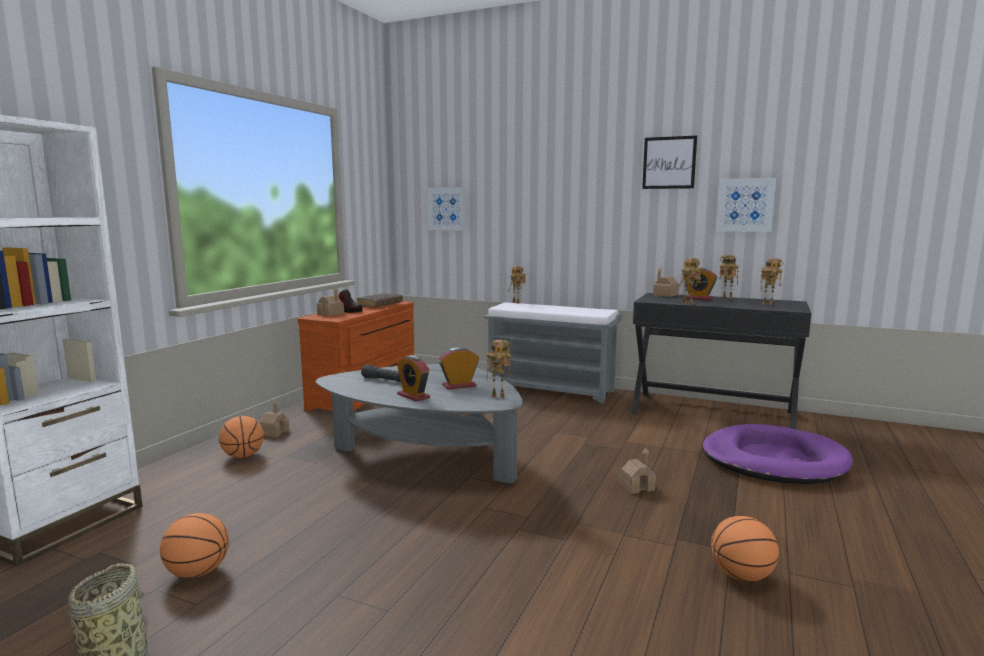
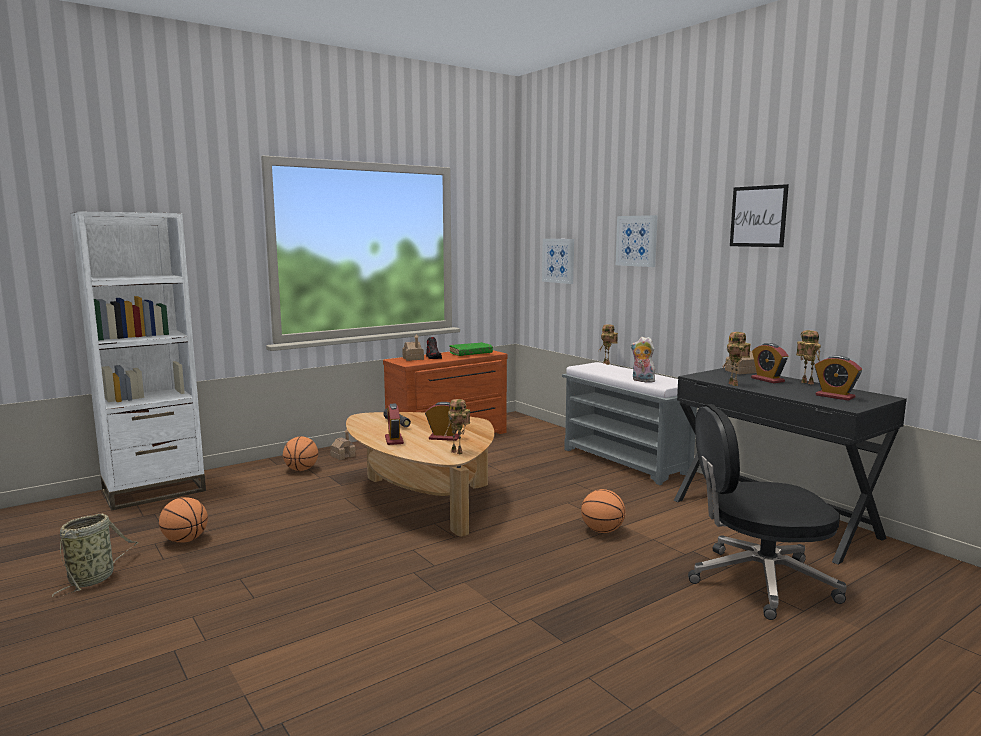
camera: 30 degrees right, 0 degrees up
grey coffee table [316,364,523,484] -> brown coffee table [346,412,494,537]
brown book [357,293,403,308] -> green book [450,342,493,356]
toy house [619,448,656,494] -> none
purple dog bed [703,424,853,484] -> black office chair [688,404,847,620]
basketball [711,516,779,582] -> basketball moved to [581,489,626,533]
picture [716,178,776,232] -> picture moved to [616,215,658,267]
toy robot [760,258,783,305] -> alarm clock [815,355,862,401]
none -> plush toy [631,337,655,383]

